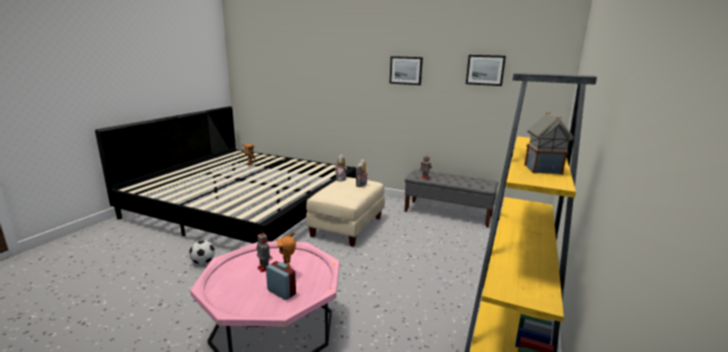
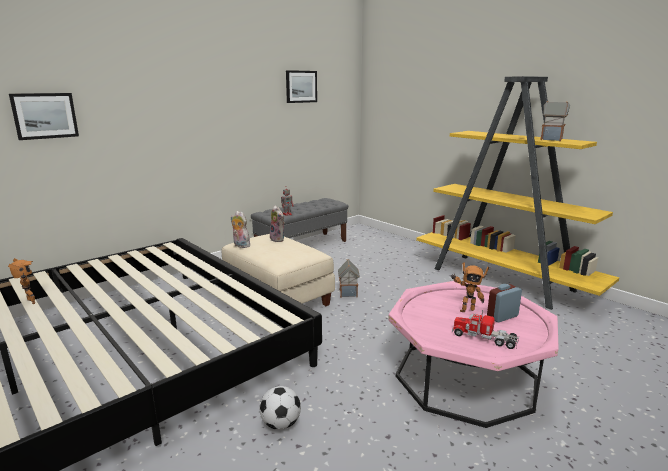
camera: 65 degrees left, 0 degrees up
toy robot [256,231,272,272] -> none
picture [390,56,423,85] -> picture moved to [9,93,79,140]
none -> toy house [338,260,360,298]
none -> toy truck [452,310,519,349]

